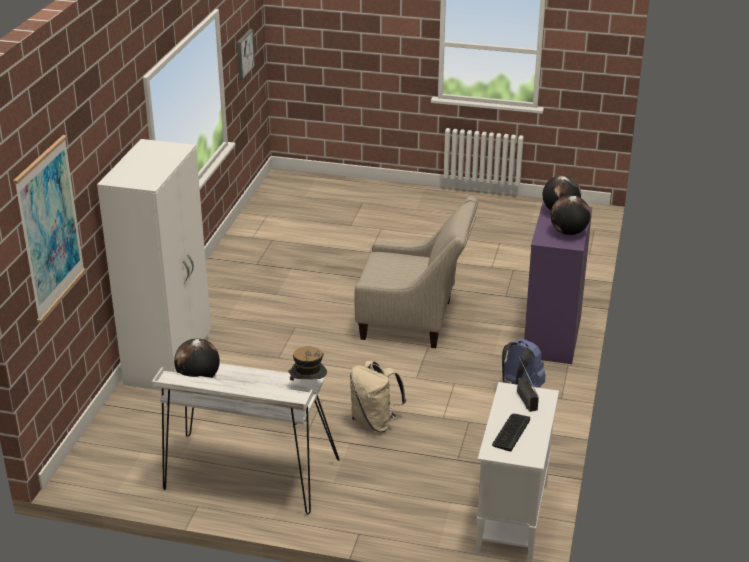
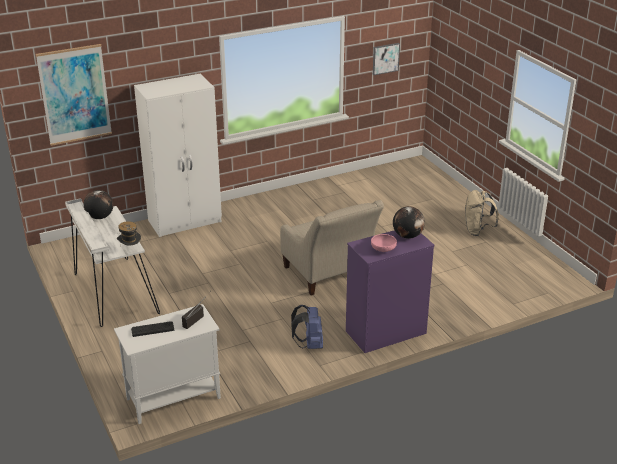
camera: 50 degrees right, 0 degrees up
beige backpack [350,361,406,432] -> beige backpack moved to [464,190,499,236]
globe [550,195,590,235] -> pink bowl [371,234,397,252]

